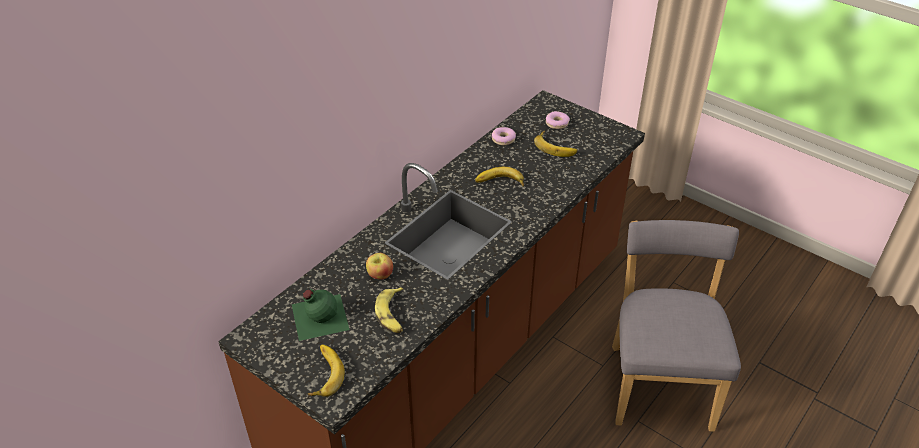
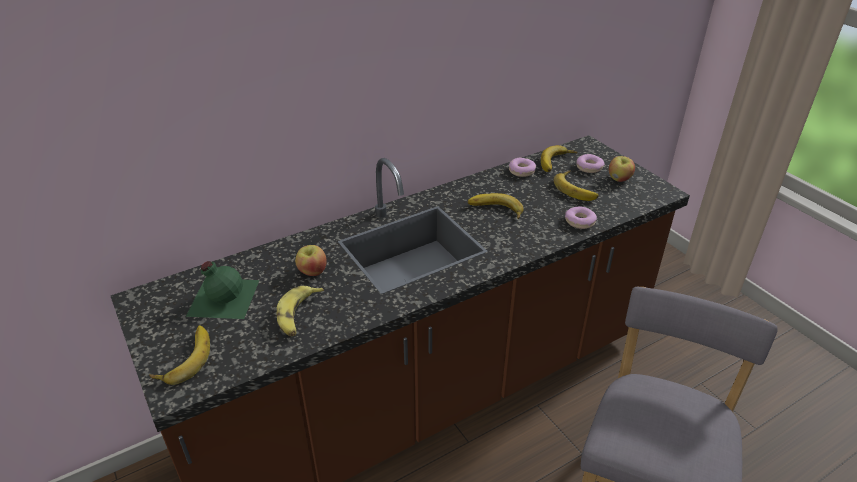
camera: 20 degrees right, 5 degrees down
none -> banana [541,145,578,172]
none -> donut [565,207,597,229]
none -> apple [609,156,635,182]

